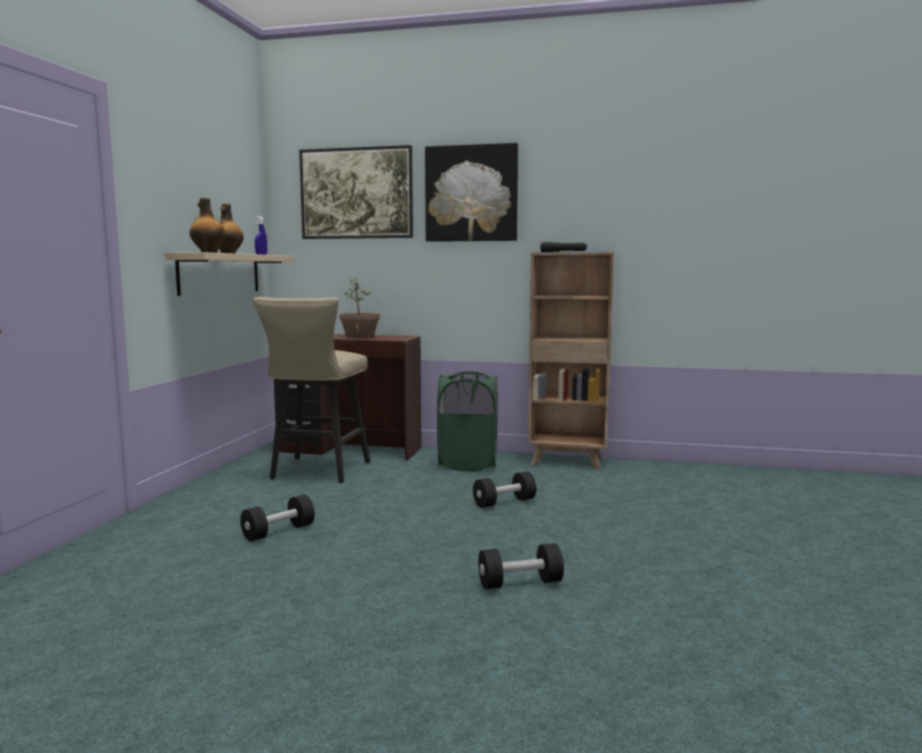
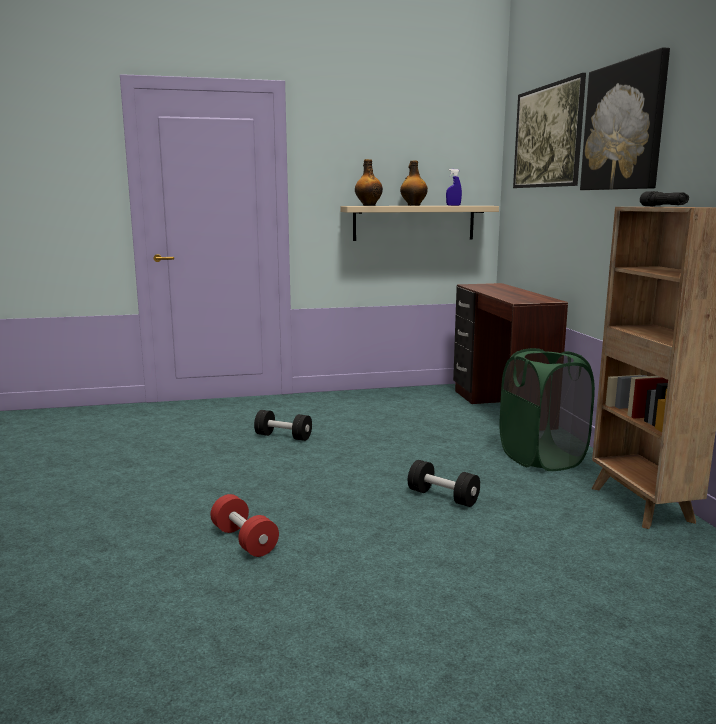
camera: 65 degrees right, 5 degrees up
beige stool [253,297,371,483] -> none
potted plant [339,277,380,339] -> none
black dumbbell [478,543,564,589] -> red dumbbell [211,494,279,557]

